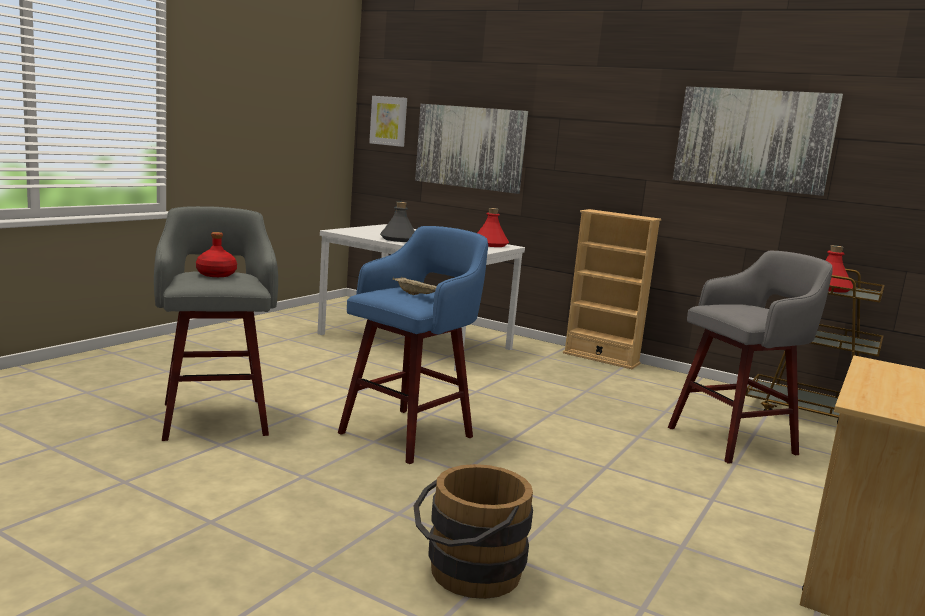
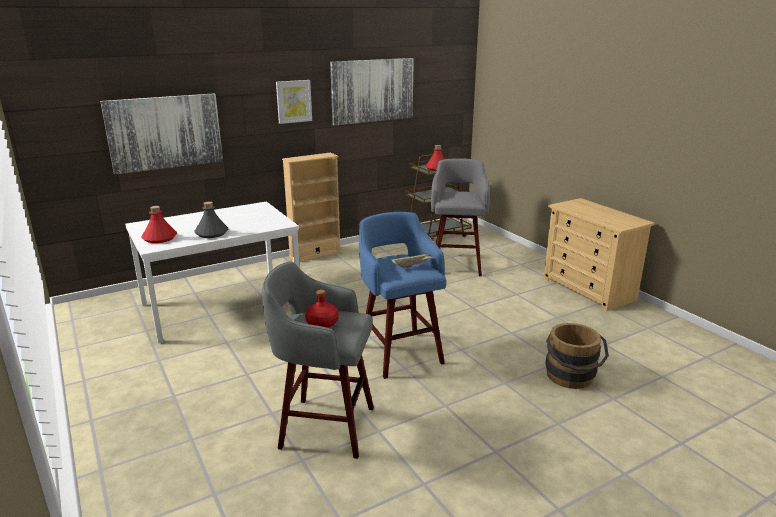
camera: 60 degrees left, 10 degrees up
picture [369,96,407,147] -> picture moved to [276,80,312,124]
red bottle [478,208,509,247] -> red bottle moved to [141,206,177,243]

